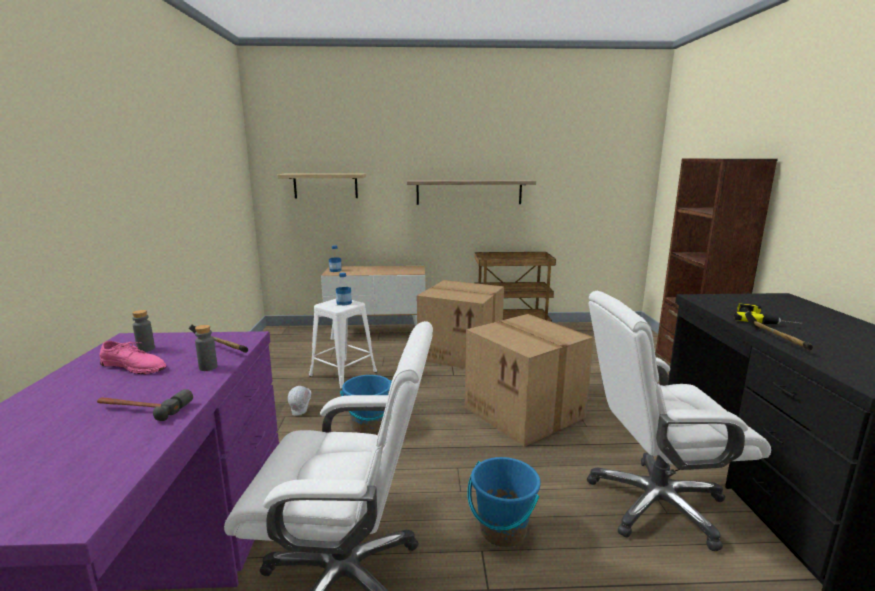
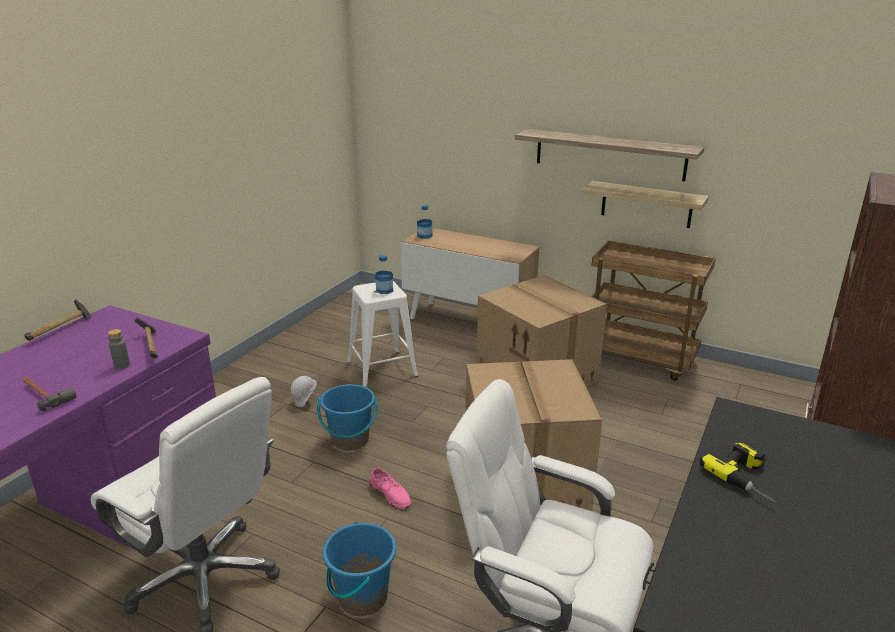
camera: 30 degrees right, 10 degrees up
pink shoe [99,341,166,374] -> pink shoe moved to [370,468,411,509]
grey bottle [132,310,155,352] -> none
shelf [278,174,366,198] -> shelf moved to [582,181,709,228]
hammer [745,311,813,350] -> hammer moved to [24,299,91,341]

